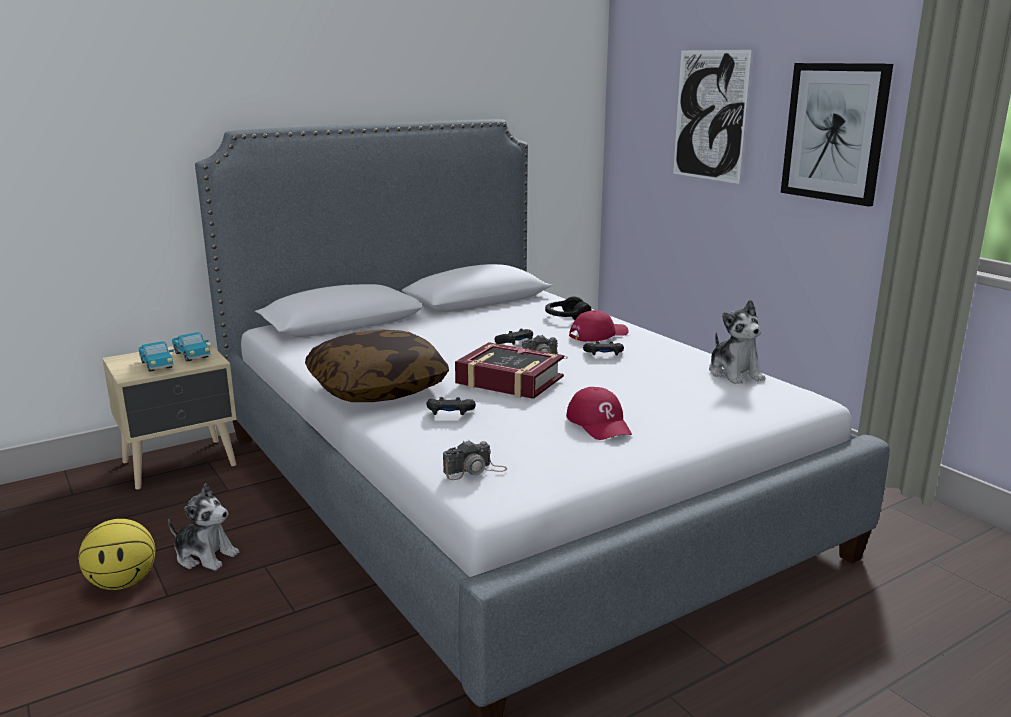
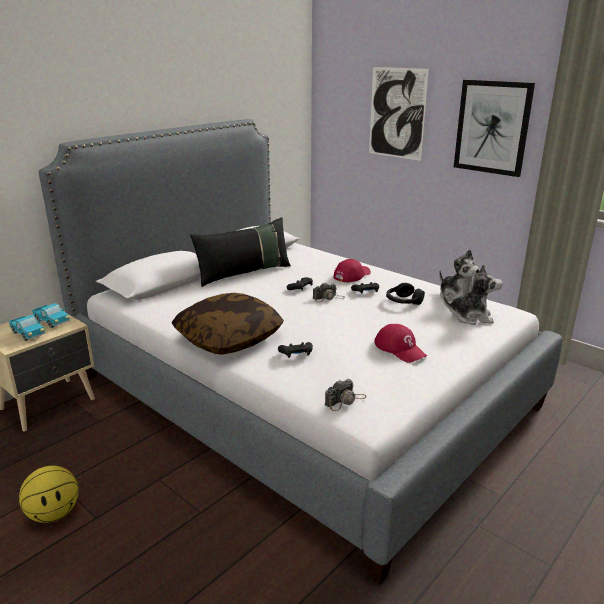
camera: 15 degrees left, 5 degrees up
plush toy [168,483,239,571] -> plush toy moved to [443,264,503,325]
book [455,342,564,399] -> none
black headphones [545,296,591,320] -> black headphones moved to [386,283,425,305]
none -> black pillow [190,217,291,287]

